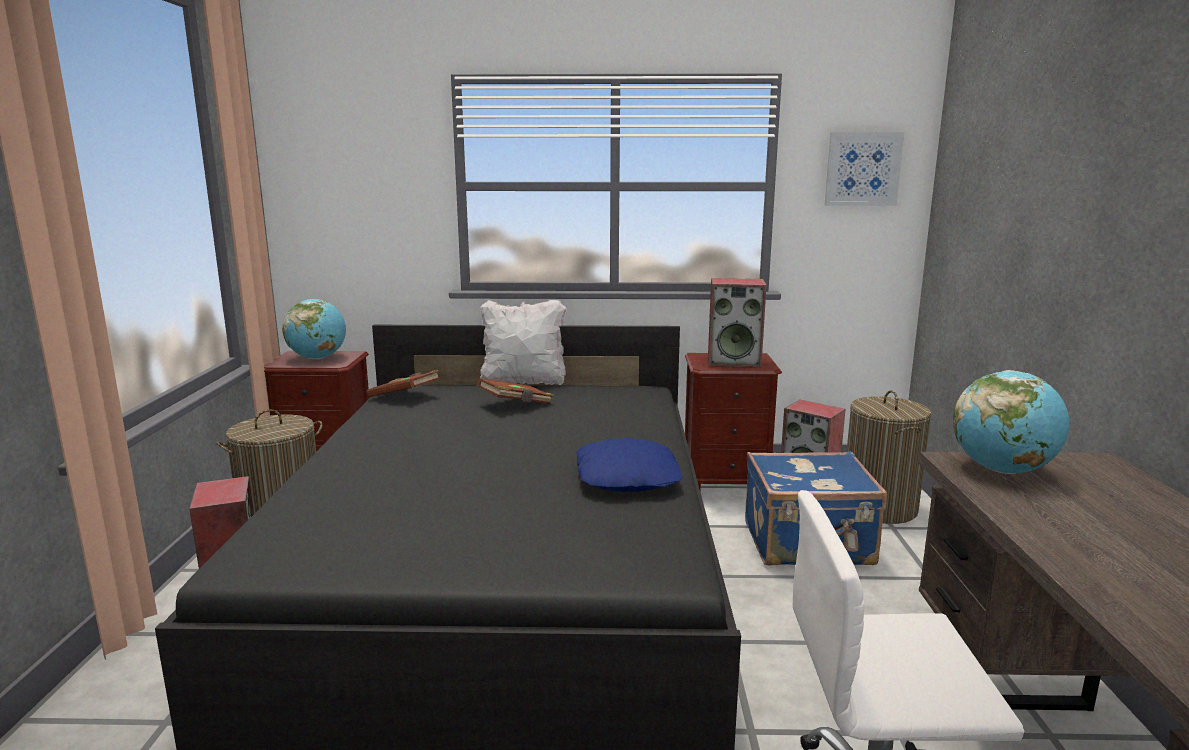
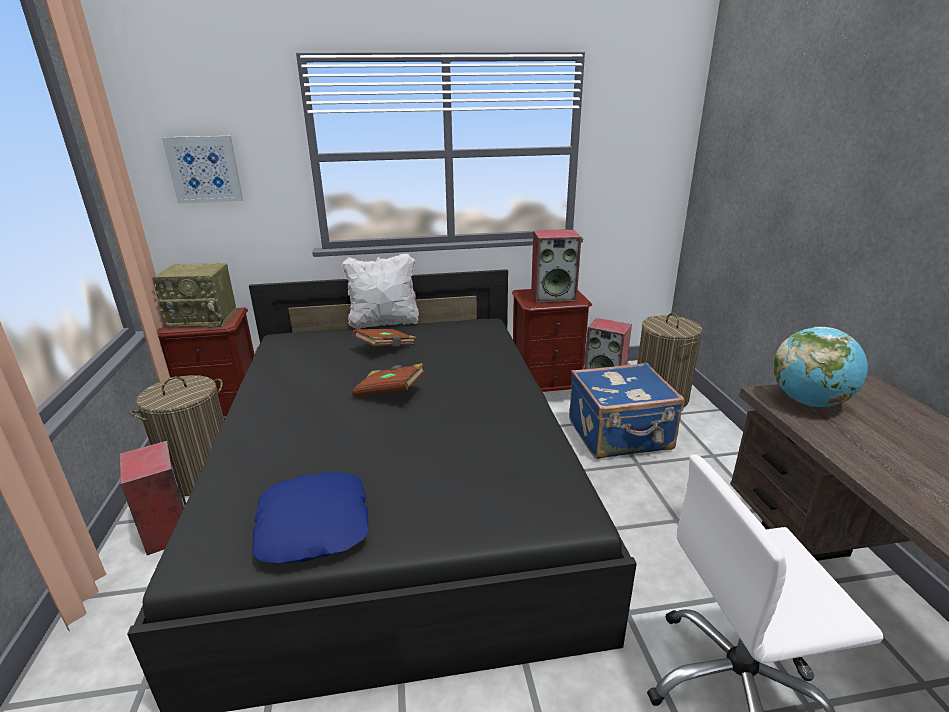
camera: 10 degrees left, 10 degrees up
globe [282,299,346,359] -> radio [152,263,236,329]
brown book [367,370,440,397] -> brown book moved to [352,363,425,397]
blue pillow [576,438,682,492] -> blue pillow moved to [252,472,368,563]
picture [825,132,904,206] -> picture moved to [162,136,243,204]

